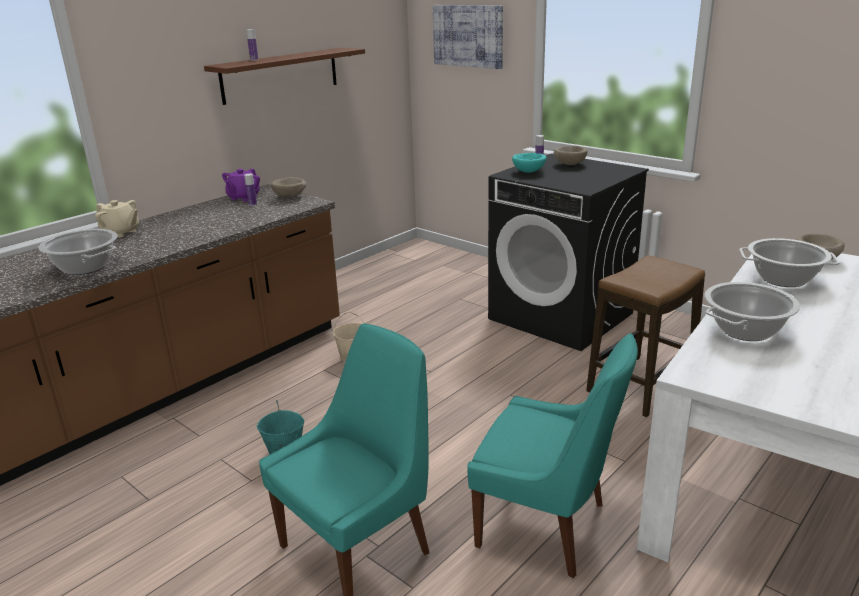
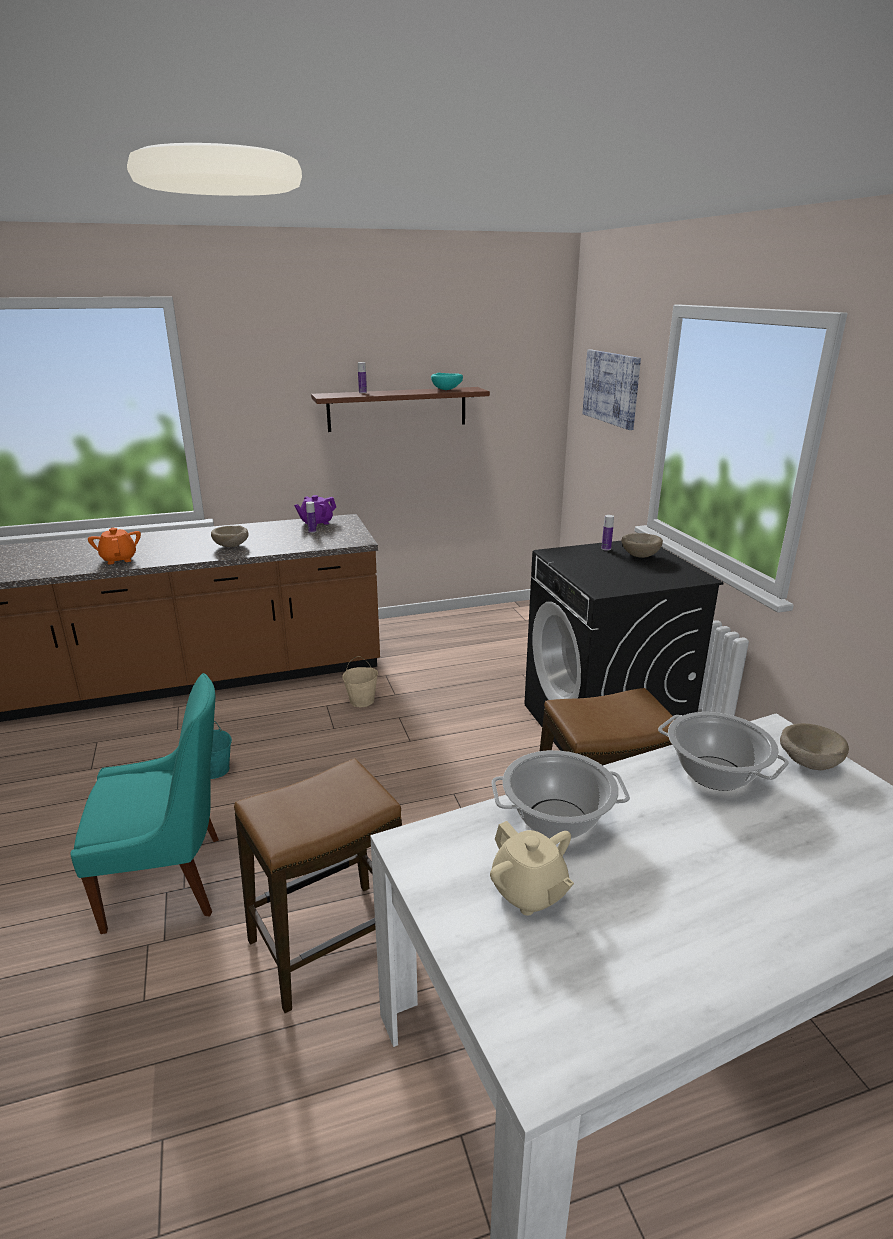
camera: 30 degrees right, 0 degrees up
cooking pot [39,229,117,275] -> orange teapot [88,528,141,565]
beige teapot [95,200,139,238] -> beige teapot moved to [490,821,574,916]
beige bowl [271,177,306,198] -> beige bowl moved to [211,525,248,547]
turquoise chair [467,333,638,578] -> stool [234,758,402,1013]
turquoise bowl [512,153,546,173] -> turquoise bowl moved to [431,373,463,390]

